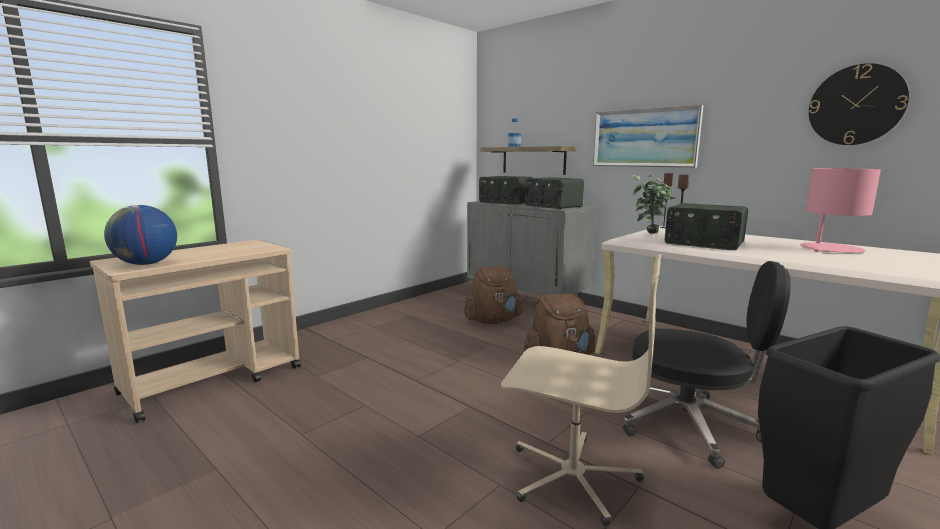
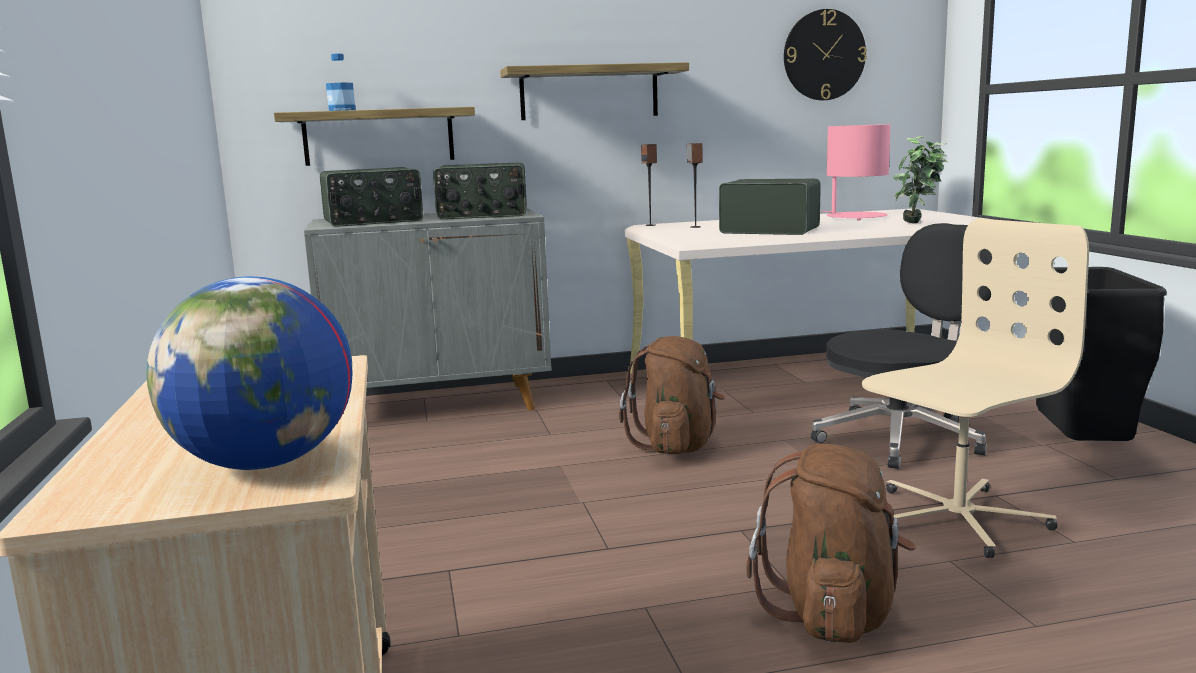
camera: 55 degrees left, 0 degrees up
brown backpack [464,266,523,324] -> brown backpack moved to [746,444,916,643]
picture [593,105,704,168] -> shelf [500,62,689,120]
potted plant [632,175,675,234] -> potted plant moved to [892,136,948,223]
radio [665,203,748,250] -> radio turned 135 degrees counterclockwise [719,179,821,235]

